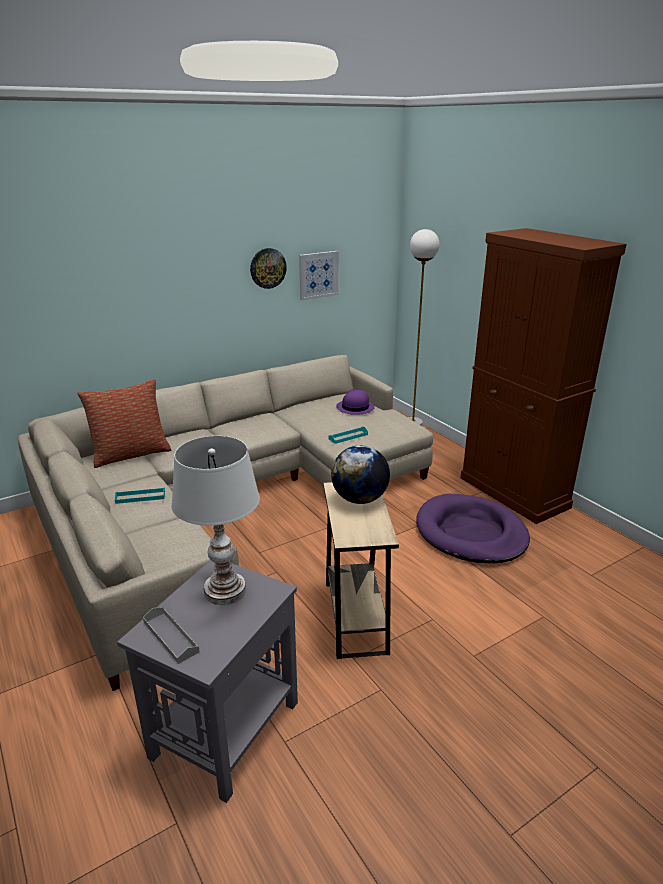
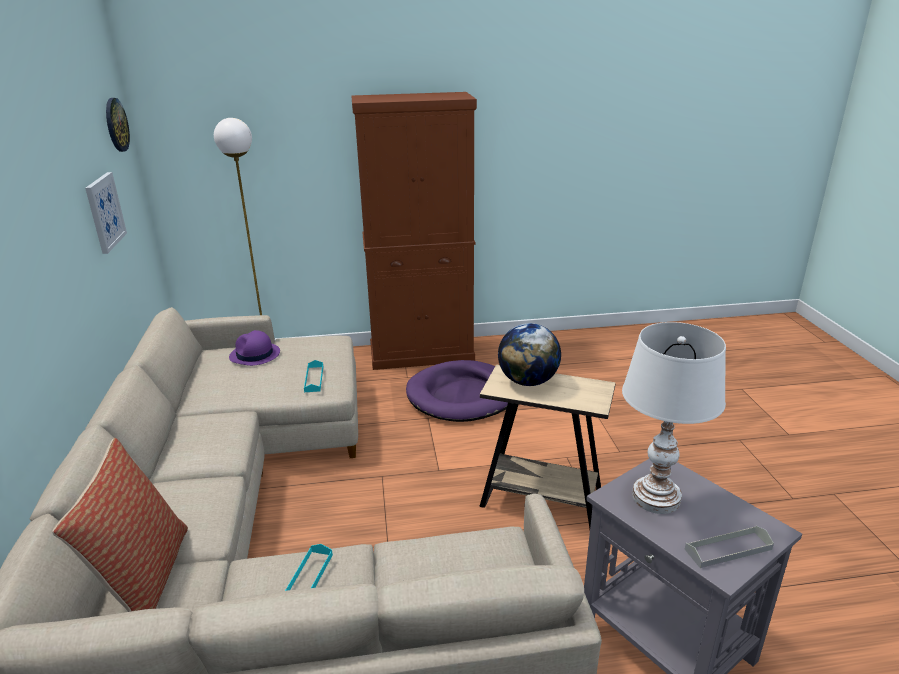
camera: 65 degrees left, 0 degrees up
wall clock [250,248,287,289] -> wall clock moved to [106,98,130,152]

